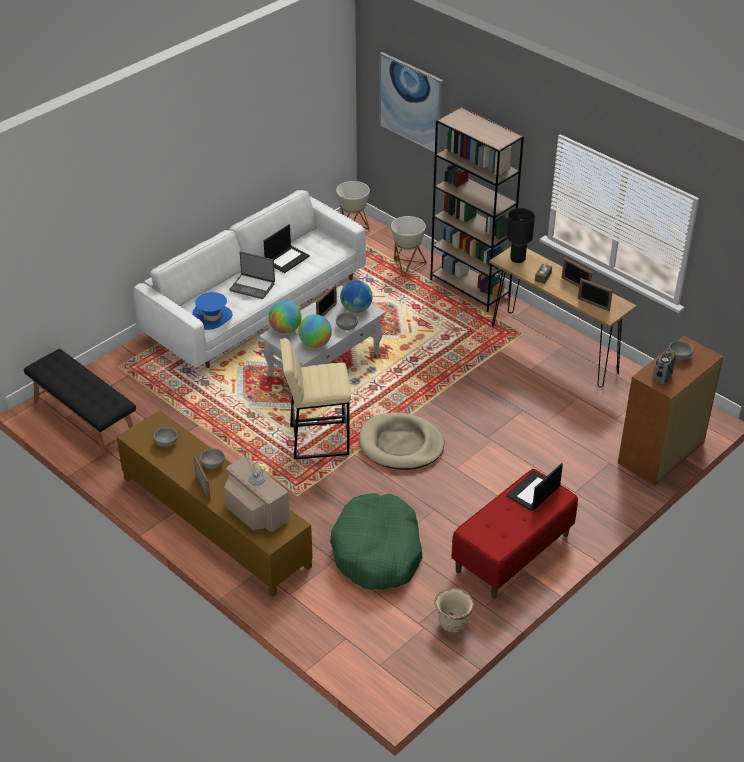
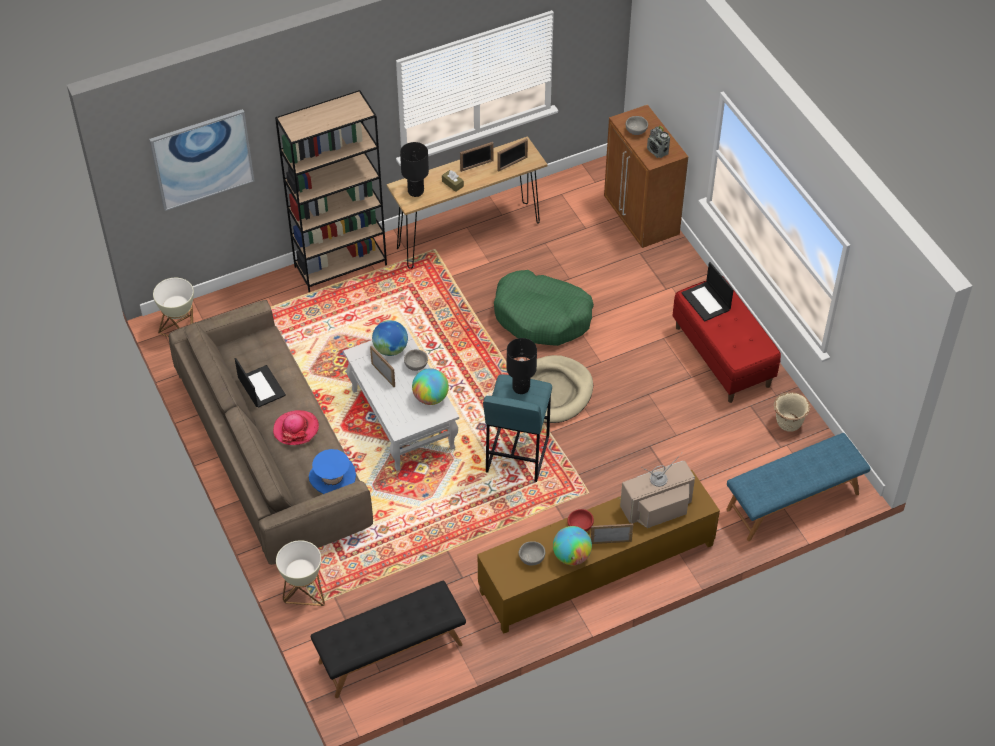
camera: 70 degrees left, 10 degrees up
white sofa [133,190,366,368] -> brown sofa [169,300,373,565]
grey bowl [200,448,225,469] -> red bowl [567,509,594,532]
laptop [229,251,275,299] -> hat [273,410,319,445]
globe [269,301,302,334] -> globe moved to [553,526,592,565]
beige stool [280,338,351,460] -> turquoise stool [483,374,552,482]
green dog bed [330,493,423,589] -> green dog bed moved to [494,270,594,346]
planter [391,216,427,277] -> planter moved to [276,540,325,606]
none -> black table lamp [507,338,537,394]
none -> blue bench [726,433,871,541]

